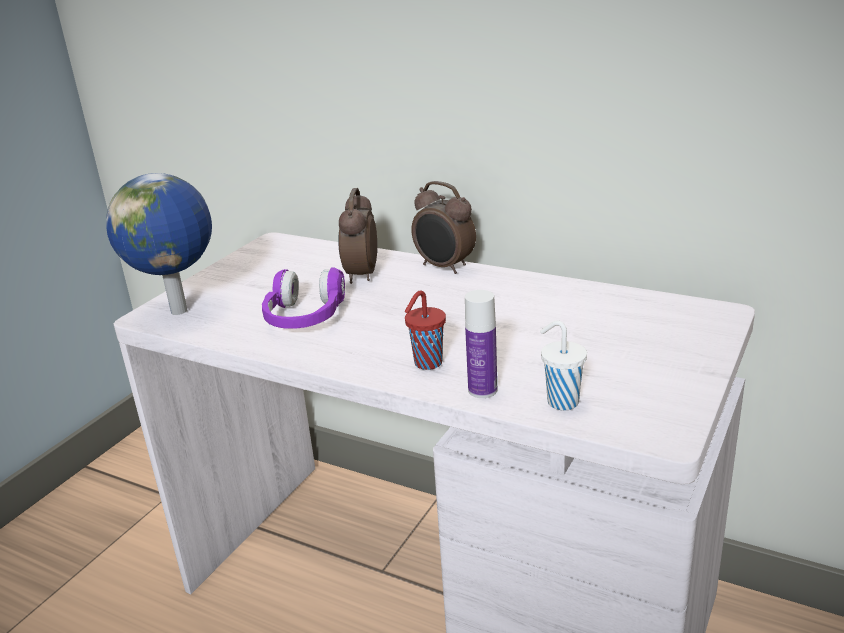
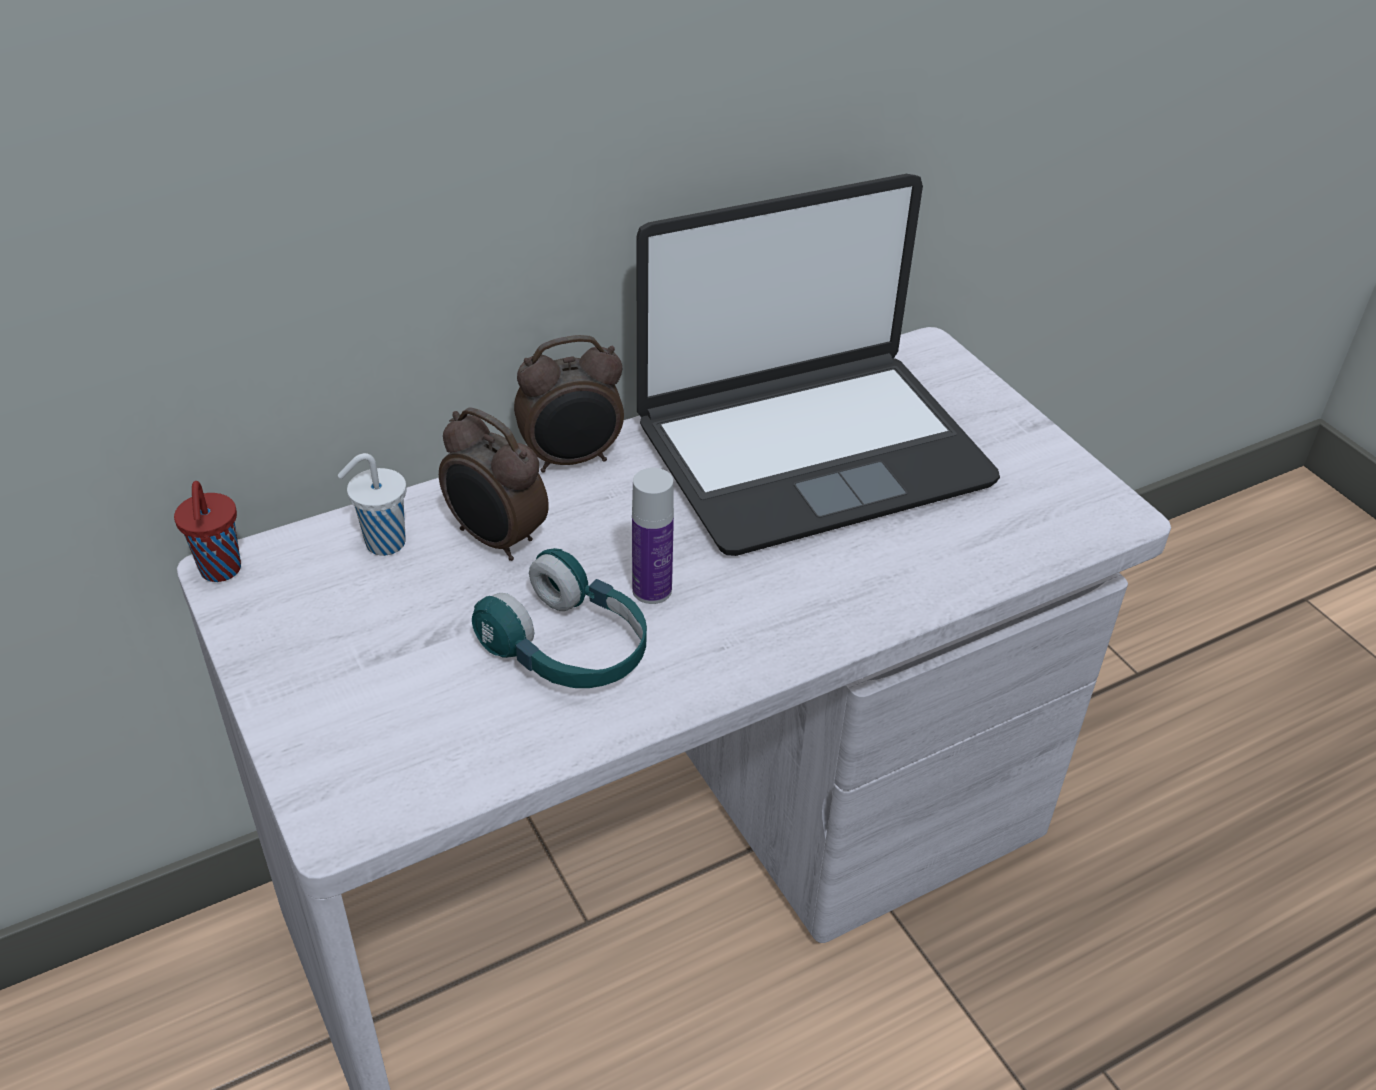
camera: 60 degrees left, 15 degrees up
globe [106,173,212,315] -> none
purple headphones [262,267,345,329] -> turquoise headphones [472,548,647,688]
red cup [405,290,446,370] -> red cup moved to [174,481,241,582]
bottle [465,290,497,398] -> bottle moved to [632,468,674,604]
white cup [540,320,587,410] -> white cup moved to [338,453,407,556]
none -> laptop [637,174,1000,556]

